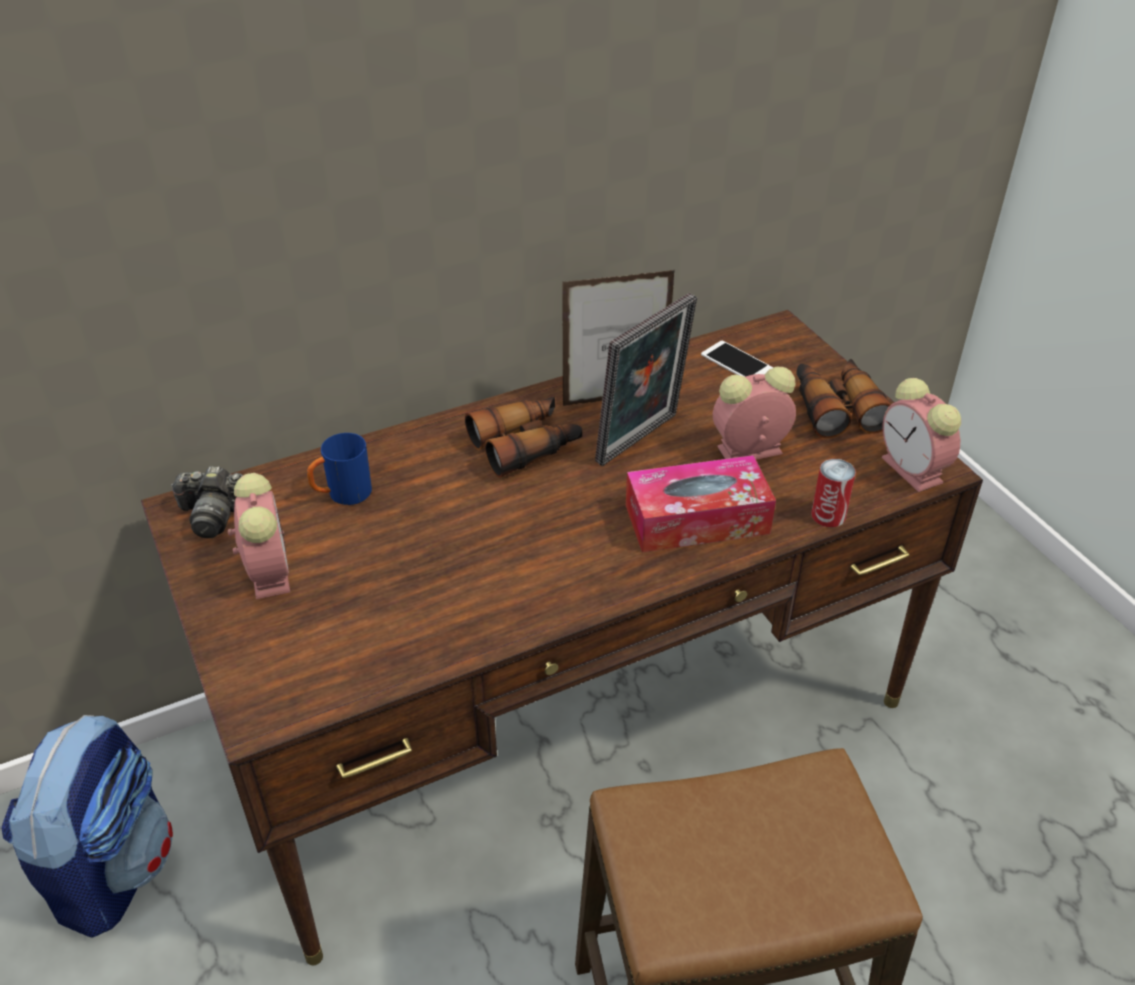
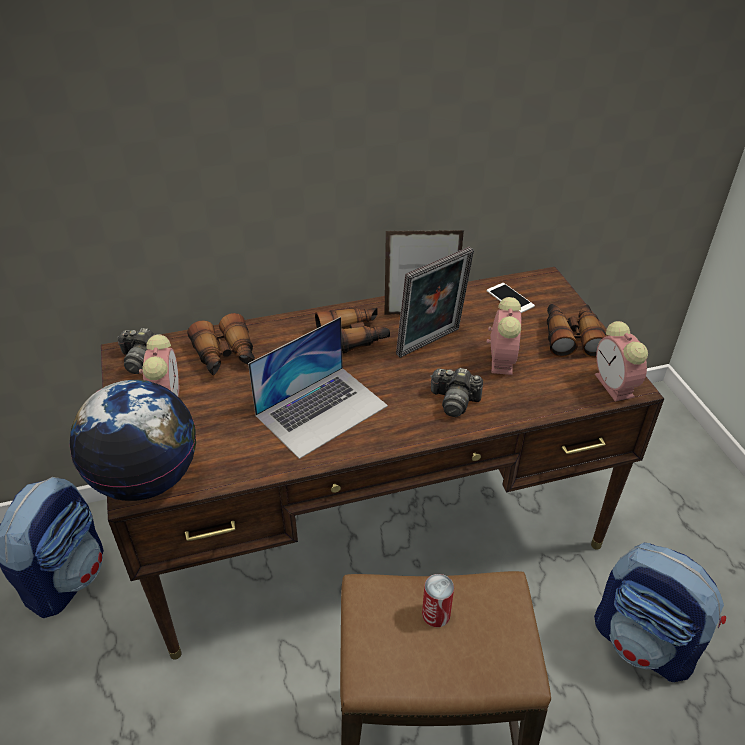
camera: 10 degrees right, 0 degrees up
blue mug [307,433,372,505] -> binoculars [188,313,255,375]
tissue box [626,455,776,552] -> camera [430,368,483,417]
alarm clock [713,367,796,460] -> alarm clock turned 105 degrees clockwise [487,297,521,375]
can [811,459,856,527] -> can moved to [422,574,454,627]
none -> globe [70,380,196,501]
none -> laptop [248,317,388,459]
none -> backpack [594,543,726,682]

